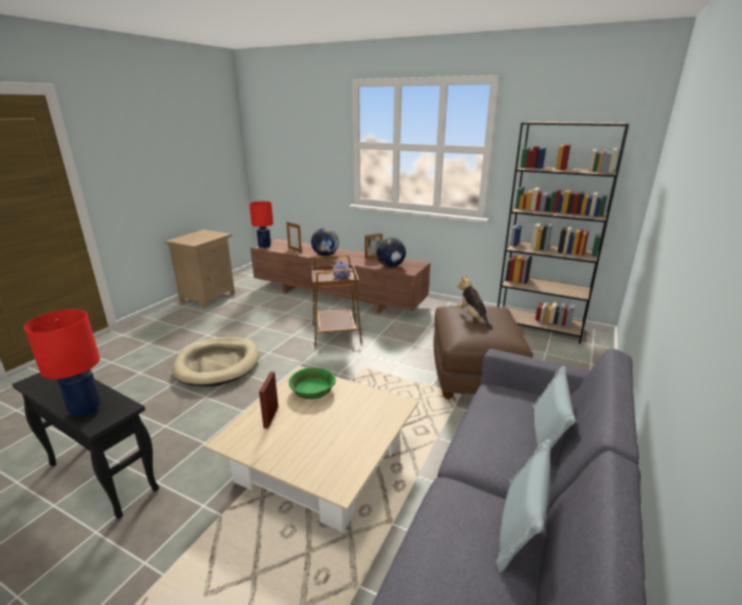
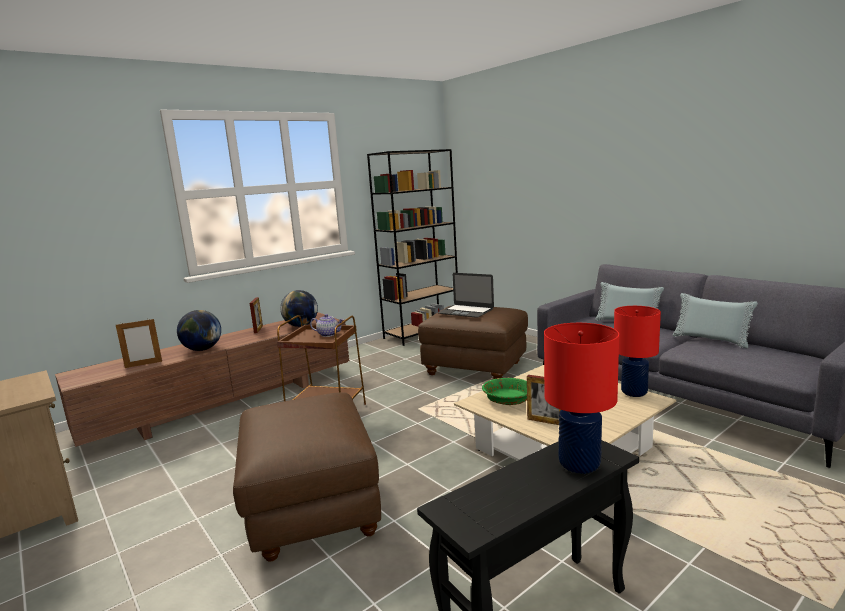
camera: 65 degrees left, 10 degrees down
beige dog bed [172,337,259,386] -> brown ottoman [233,393,381,562]
red table lamp [249,201,273,248] -> red table lamp moved to [614,306,661,397]
plush toy [456,274,492,328] -> laptop [438,273,494,318]

